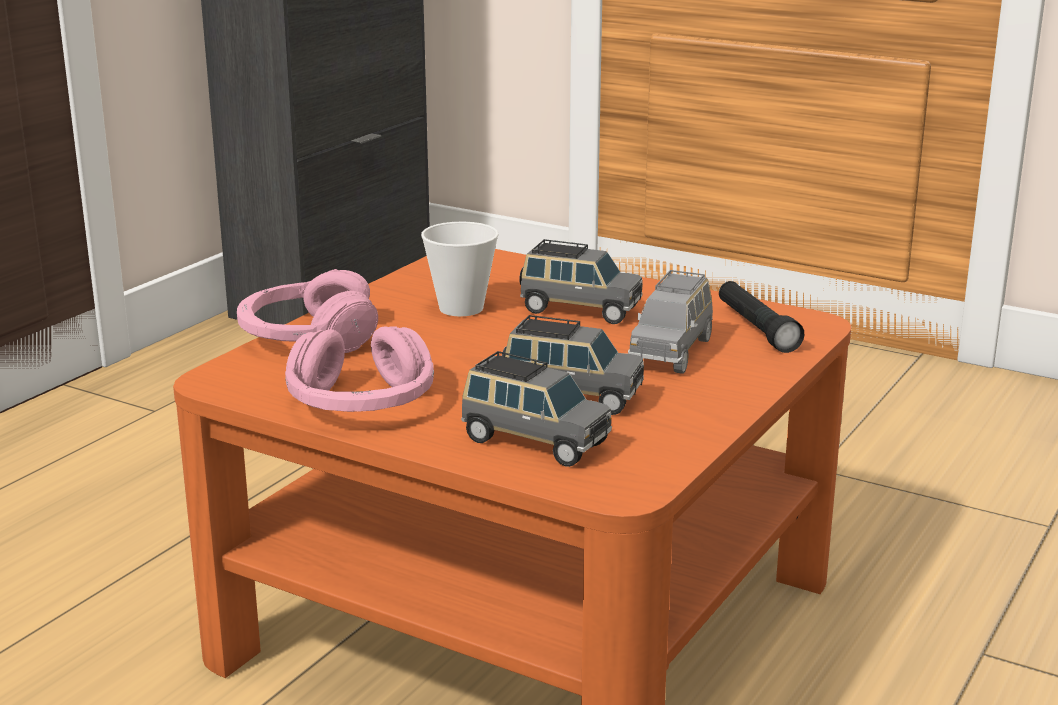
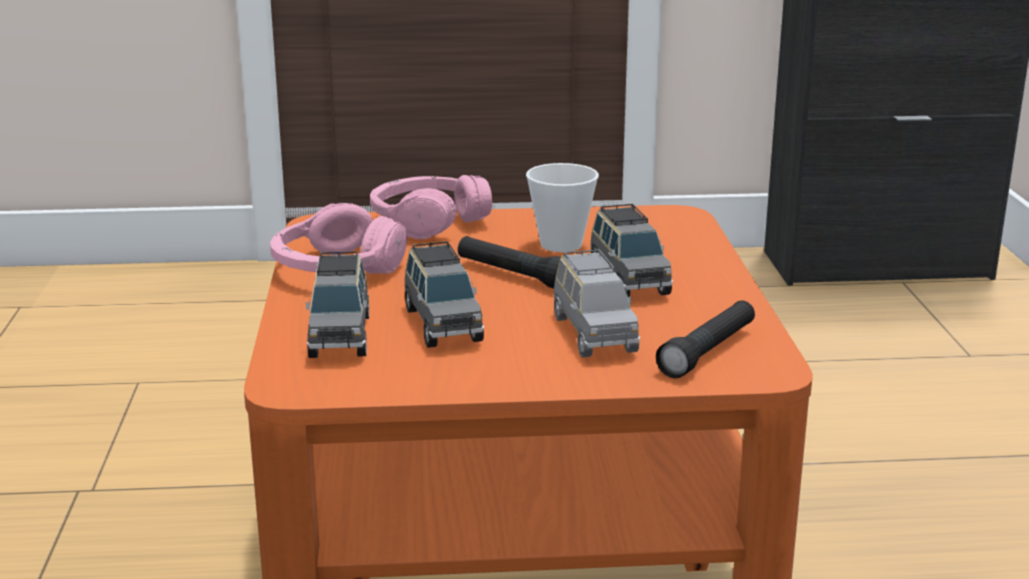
camera: 55 degrees right, 0 degrees up
grey toy car [628,270,713,374] -> grey toy car turned 90 degrees counterclockwise [553,249,640,358]
none -> black flashlight [458,236,561,288]

